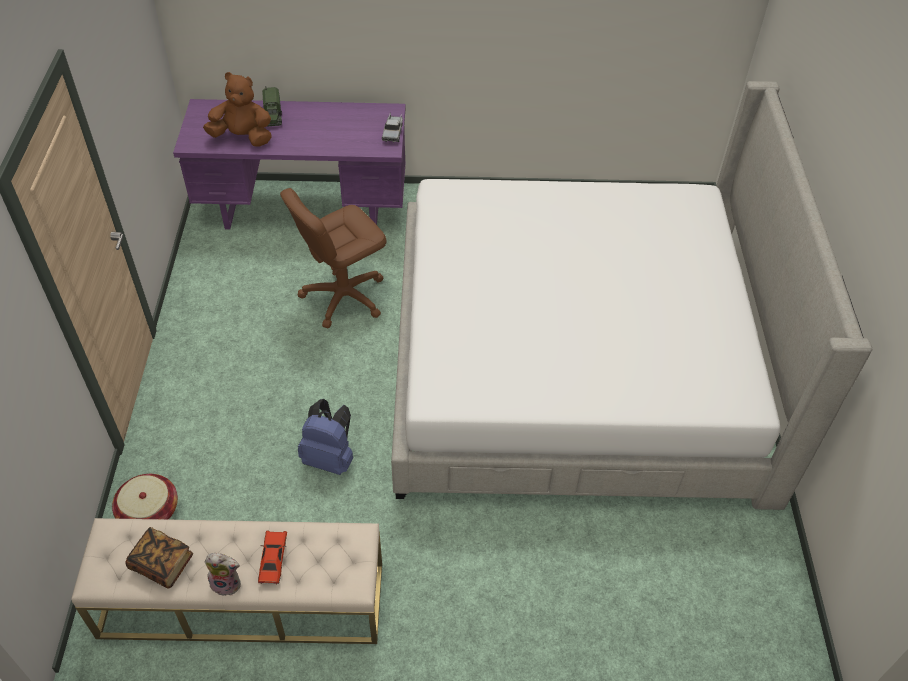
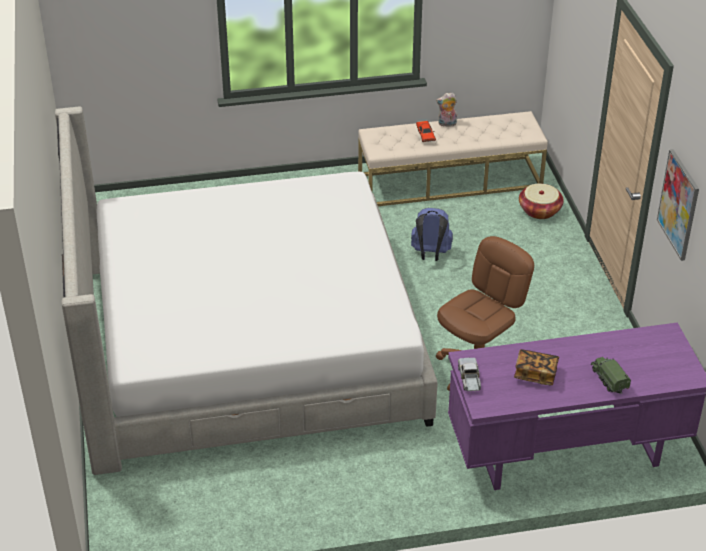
camera: 170 degrees right, 10 degrees down
book [126,527,193,589] -> book moved to [514,349,559,385]
brown plush toy [203,72,272,147] -> none
none -> picture [657,149,699,261]

